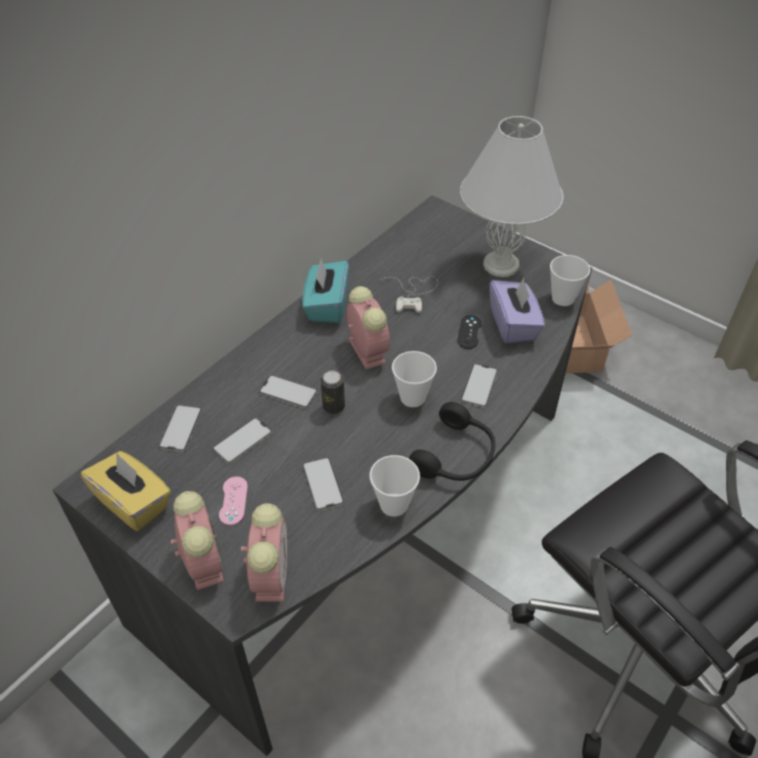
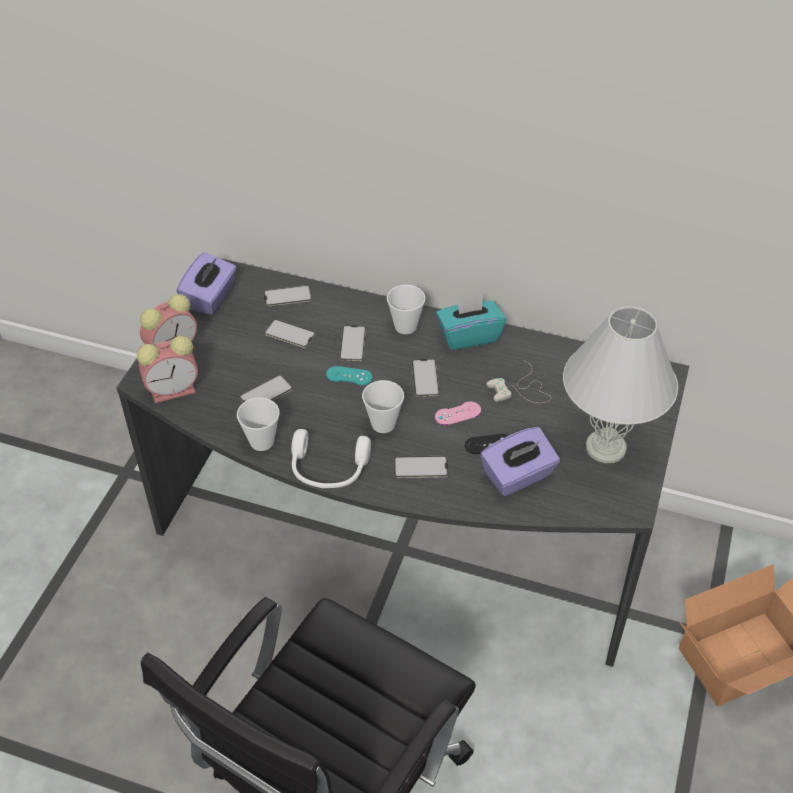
camera: 70 degrees right, 0 degrees up
yellow tissue box [81,451,171,531] -> purple tissue box [177,252,236,315]
pink game controller [219,477,248,525] -> pink game controller moved to [435,402,481,425]
can [321,371,345,414] -> turquoise game controller [326,366,372,385]
alarm clock [347,286,390,369] -> phone [412,359,440,397]
black headphones [409,402,495,481] -> white headphones [291,429,371,488]
cup [550,255,590,306] -> cup moved to [387,285,426,334]

